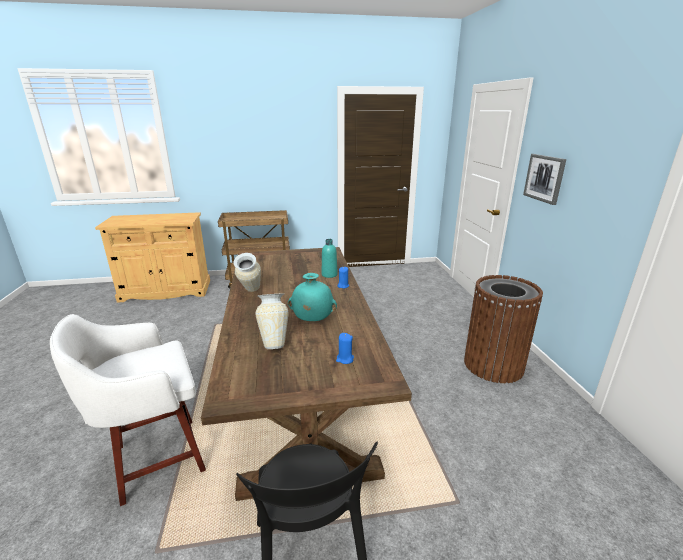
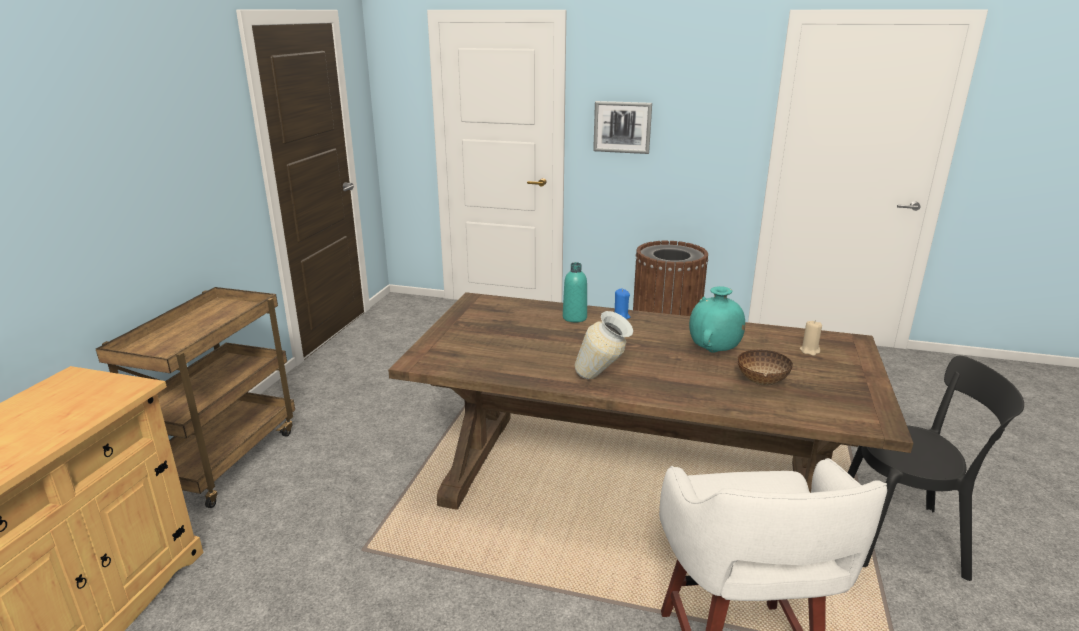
camera: 65 degrees left, 0 degrees up
vase [255,294,288,349] -> bowl [738,350,793,385]
blue candle [336,333,354,364] -> beige candle [800,320,822,356]

